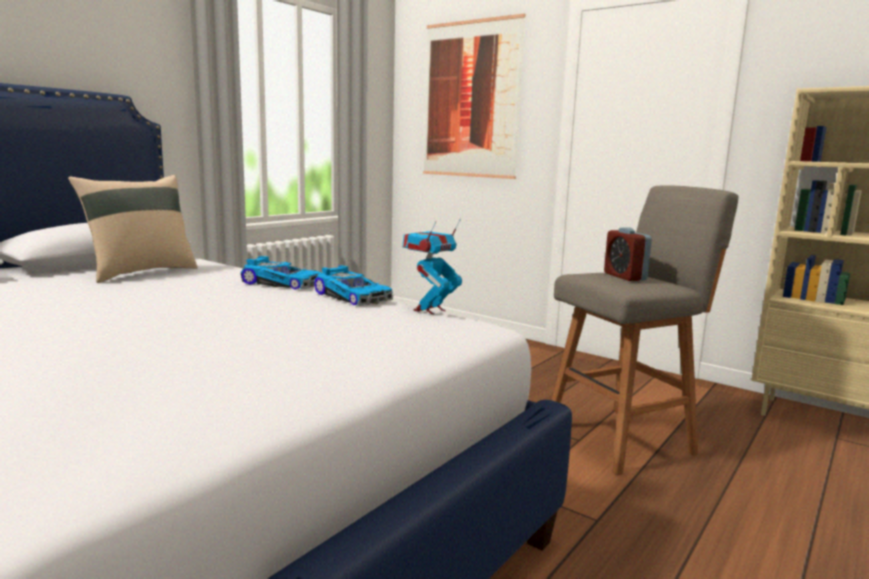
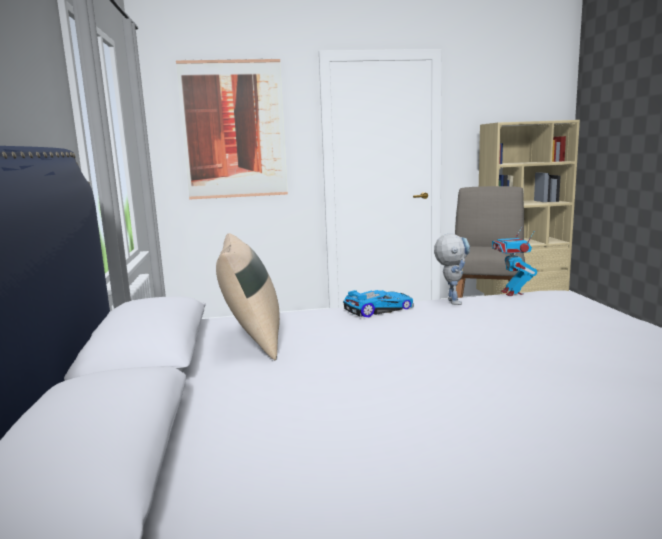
camera: 45 degrees left, 0 degrees up
toy car [314,265,393,306] -> toy robot [434,234,470,305]
alarm clock [604,228,652,281] -> none

